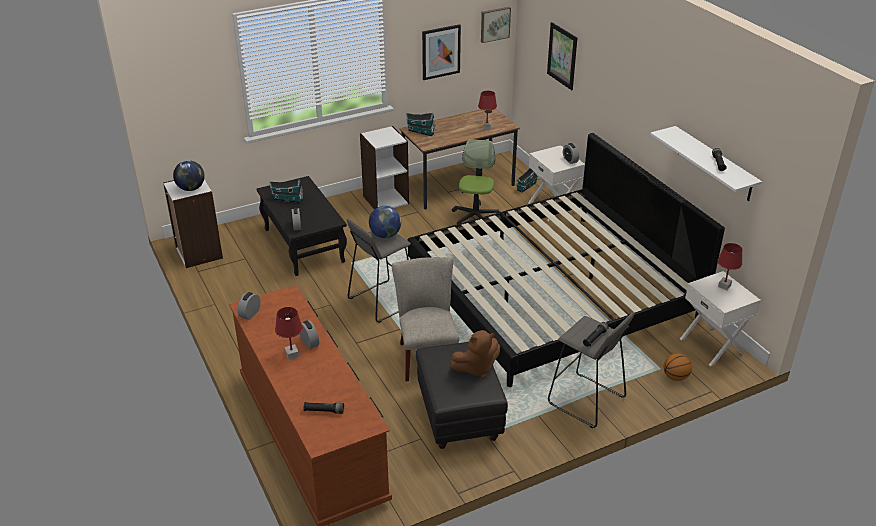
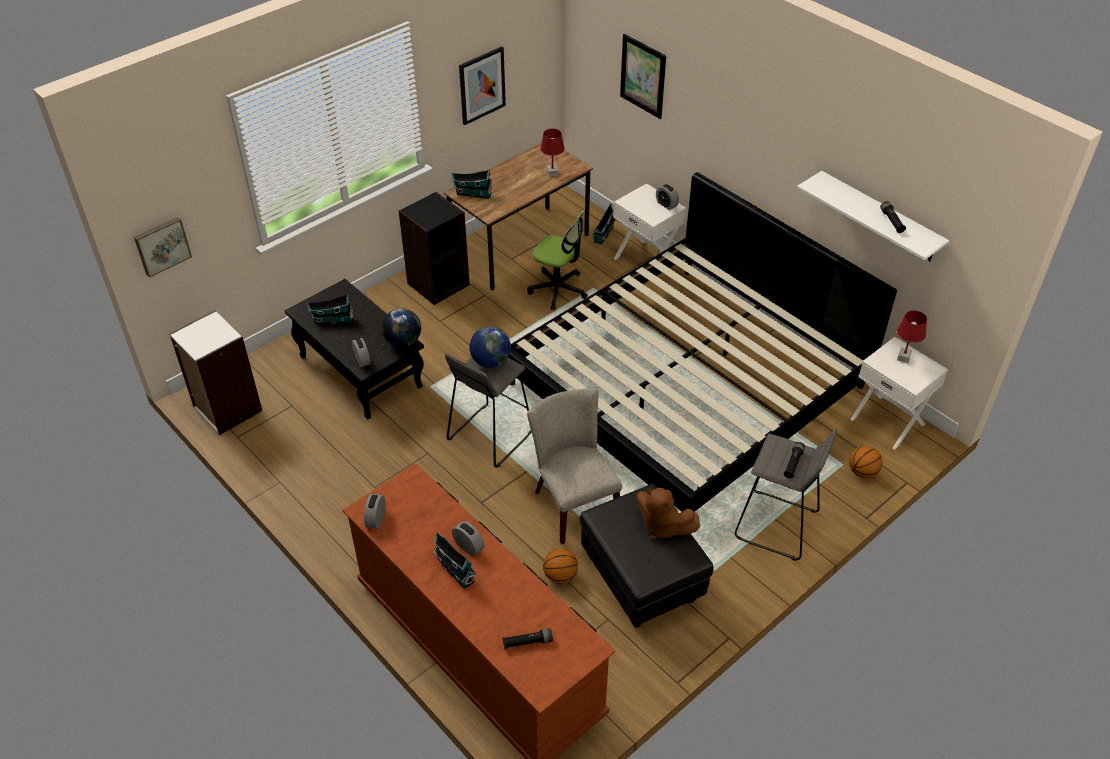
camera: 15 degrees left, 10 degrees up
globe [173,160,205,191] -> globe moved to [382,308,421,347]
red table lamp [275,307,303,360] -> toy house [434,532,477,589]
white bookcase [360,126,409,209] -> black bookcase [398,192,470,305]
brown plush toy [450,330,500,378] -> brown plush toy turned 75 degrees clockwise [636,487,700,540]
office chair [452,139,500,224] -> office chair turned 120 degrees clockwise [527,210,588,310]
picture [481,7,511,43] -> picture moved to [134,217,192,278]
none -> basketball [543,549,578,584]

